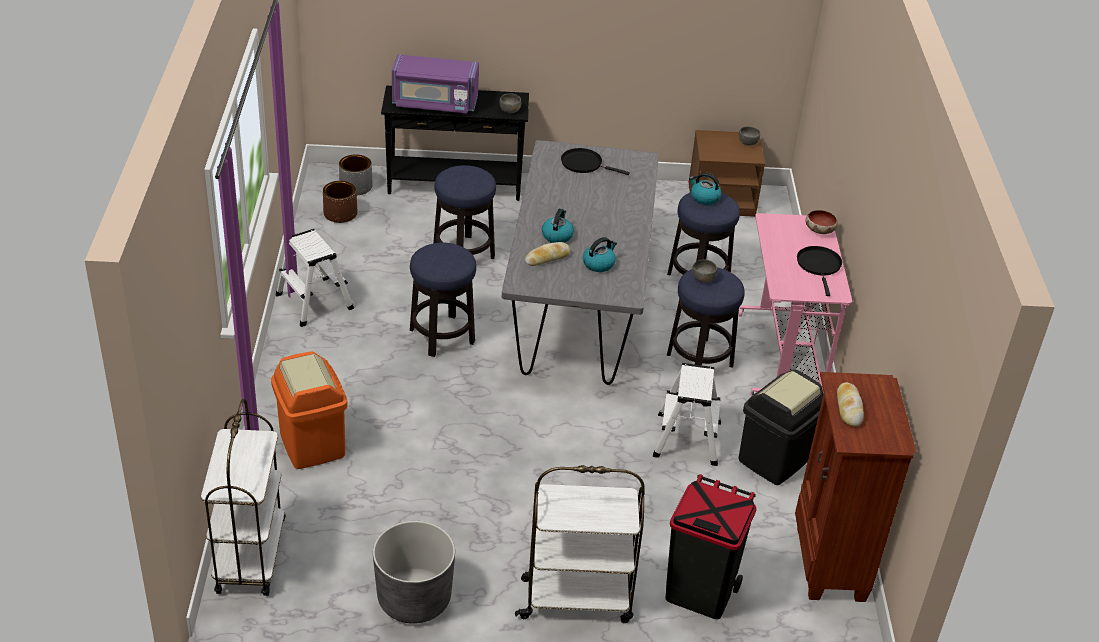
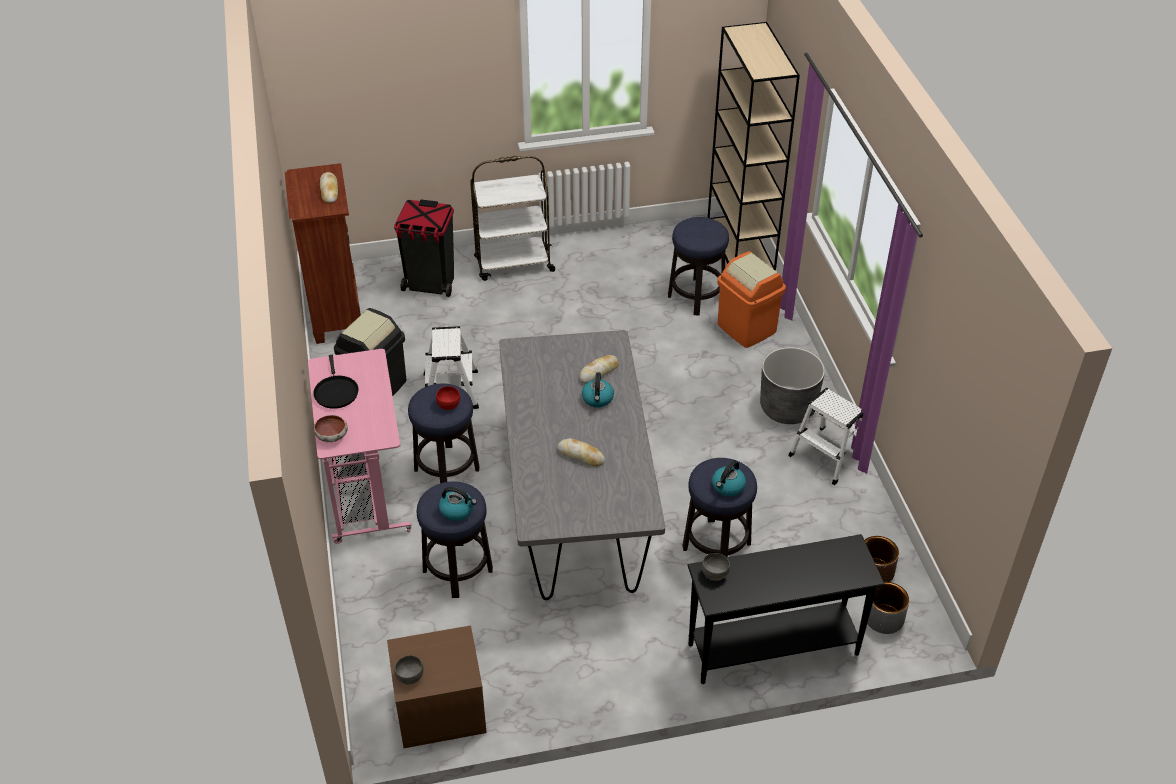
camera: 170 degrees right, 5 degrees up
white cart [201,399,285,596] -> beige bookcase [707,22,800,271]
grey planter [373,521,455,624] -> grey planter moved to [760,347,825,424]
purple microwave [392,54,479,113] -> none
stool [410,243,476,357] -> stool moved to [668,217,729,315]
black frying pan [561,148,630,175] -> none
kettle [583,237,617,272] -> kettle moved to [712,460,746,496]
grey bowl [692,259,717,283] -> red bowl [436,386,460,410]
none -> bread [557,438,605,467]

